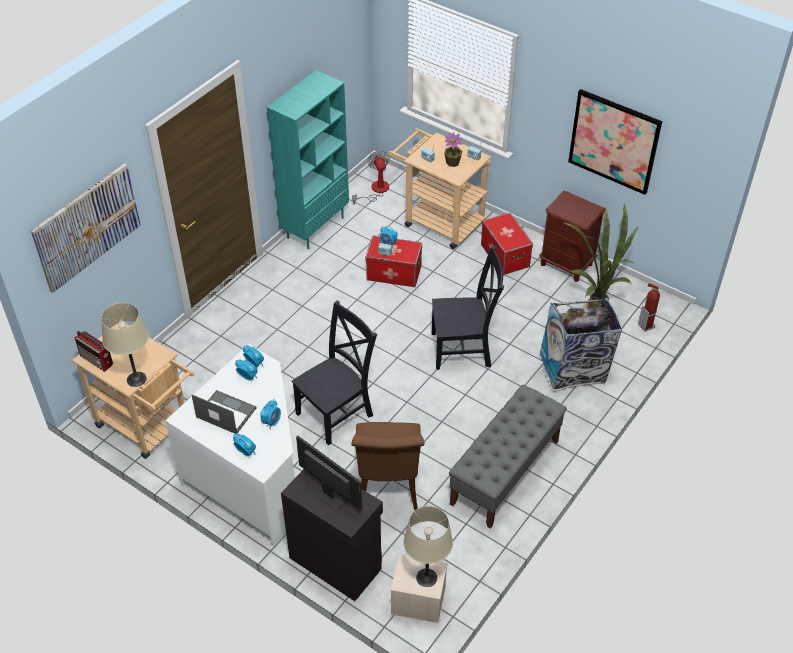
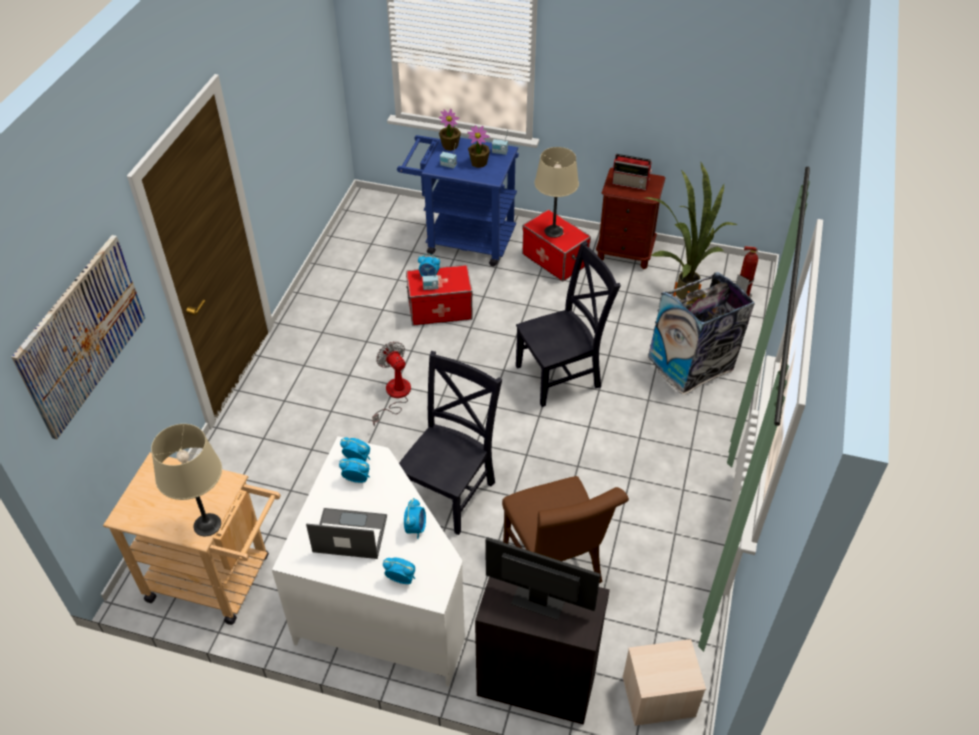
camera: 20 degrees left, 0 degrees up
radio [75,331,113,372] -> radio moved to [612,154,652,191]
turquoise bookcase [267,70,349,249] -> none
fan [352,151,390,204] -> fan moved to [372,341,411,426]
beige cart [388,128,491,249] -> blue cart [397,135,519,266]
beige table lamp [403,506,453,587] -> beige table lamp moved to [535,147,579,238]
grey bench [449,385,567,529] -> none
picture [568,89,662,195] -> none
none -> potted plant [439,109,461,151]

